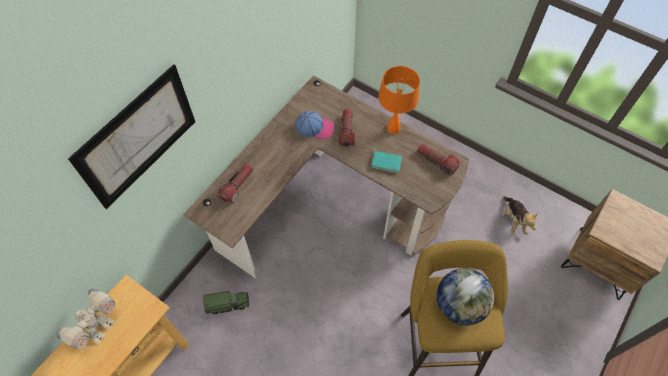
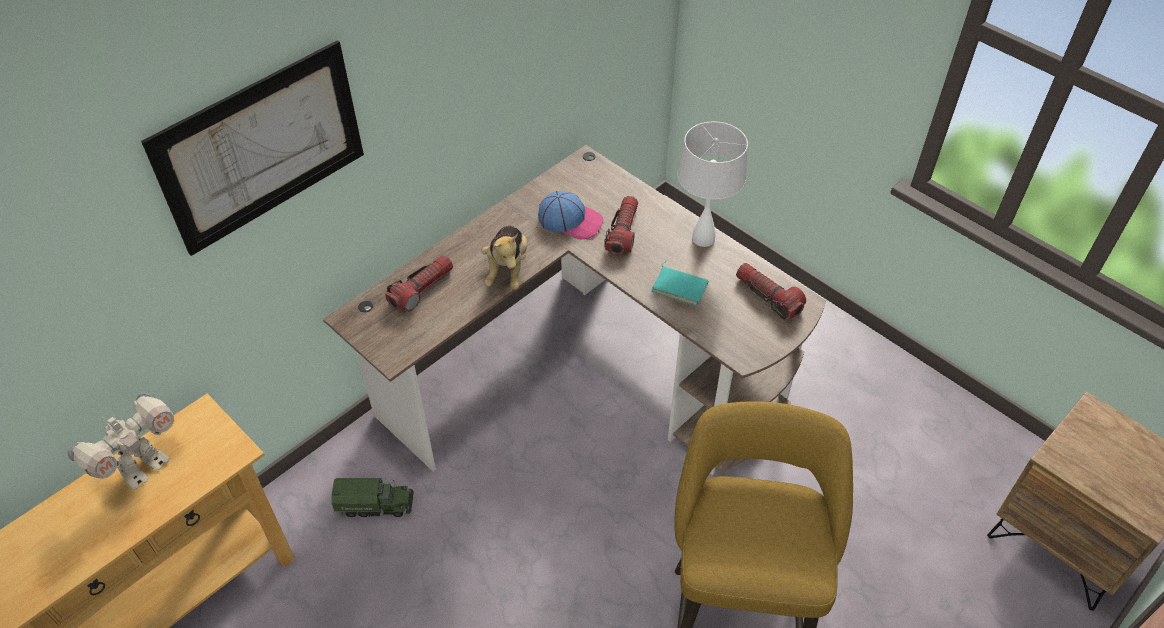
camera: 10 degrees right, 10 degrees down
orange table lamp [378,66,420,134] -> white table lamp [677,121,748,247]
globe [437,268,494,325] -> none
plush toy [502,197,538,235] -> plush toy moved to [482,226,527,290]

